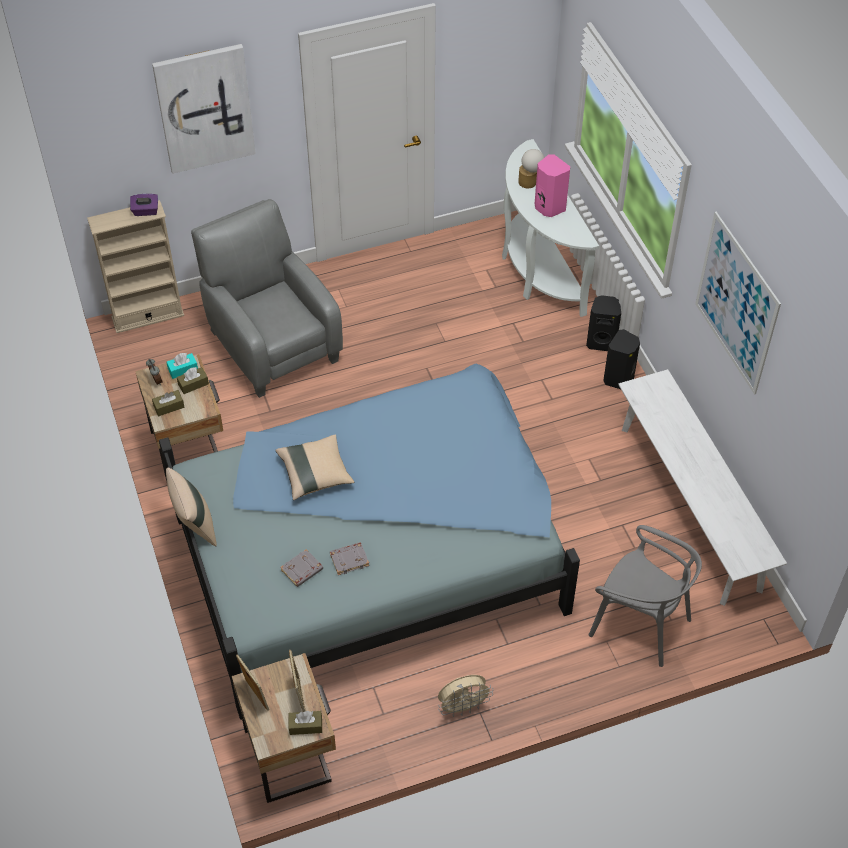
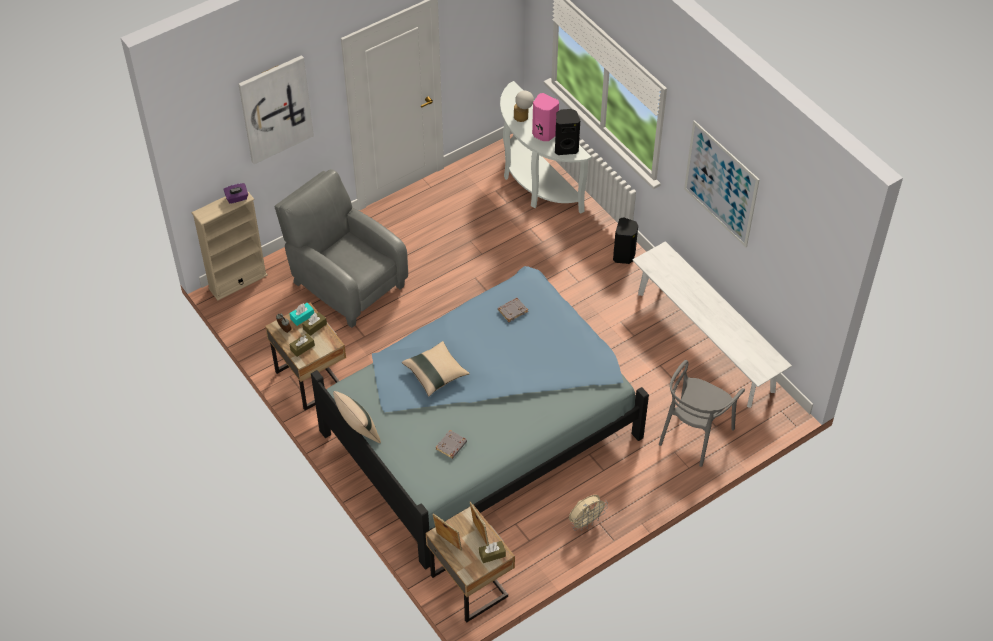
camera: 15 degrees left, 0 degrees up
grey book [330,542,369,575] -> grey book moved to [498,298,528,322]
black speaker [586,295,621,351] -> black speaker moved to [555,109,580,155]
grey chair [588,525,702,667] -> grey chair turned 105 degrees clockwise [659,360,745,467]

